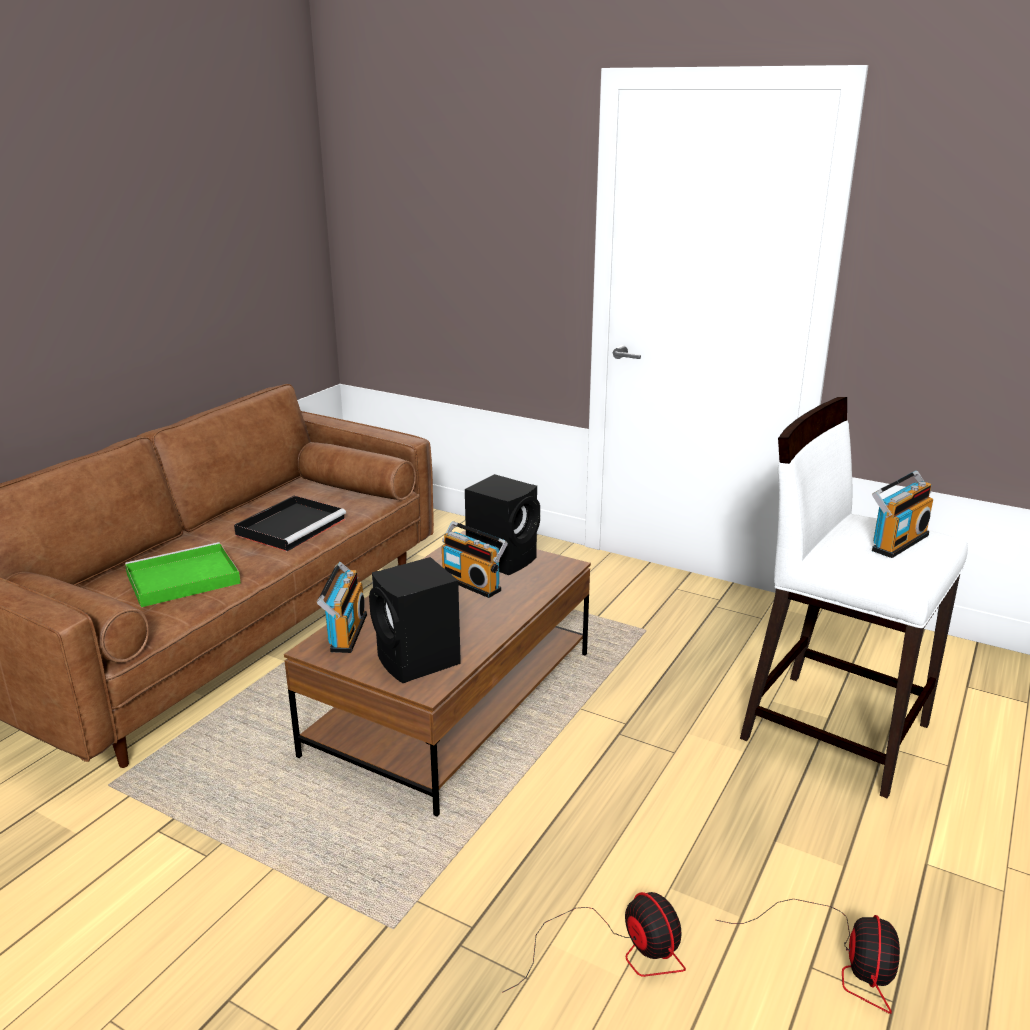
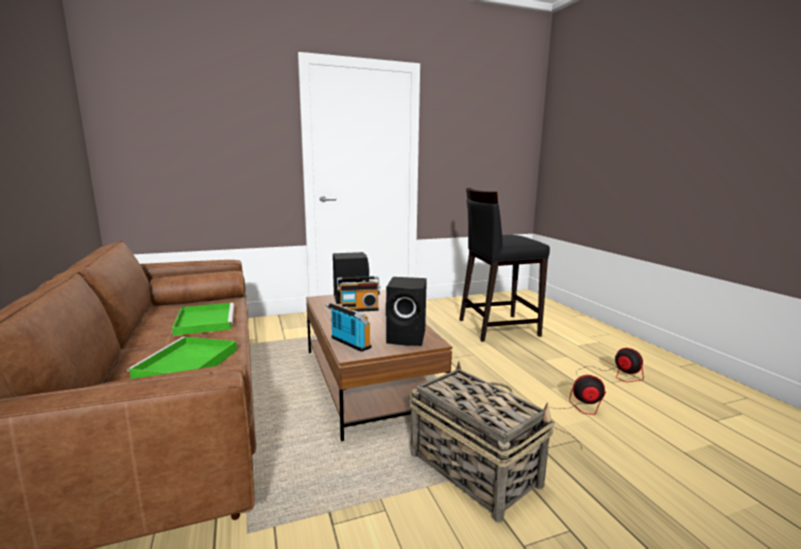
camera: 50 degrees left, 10 degrees down
black tray [234,495,346,552] -> green tray [172,302,234,337]
white stool [740,397,968,799] -> black stool [460,188,550,342]
radio [872,471,933,558] -> none
none -> basket [409,361,555,523]

